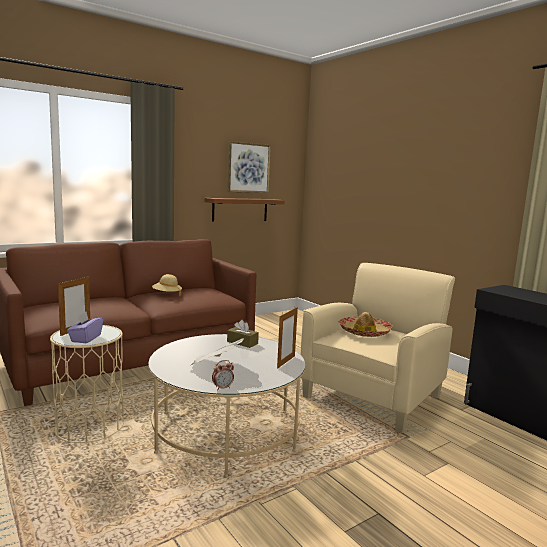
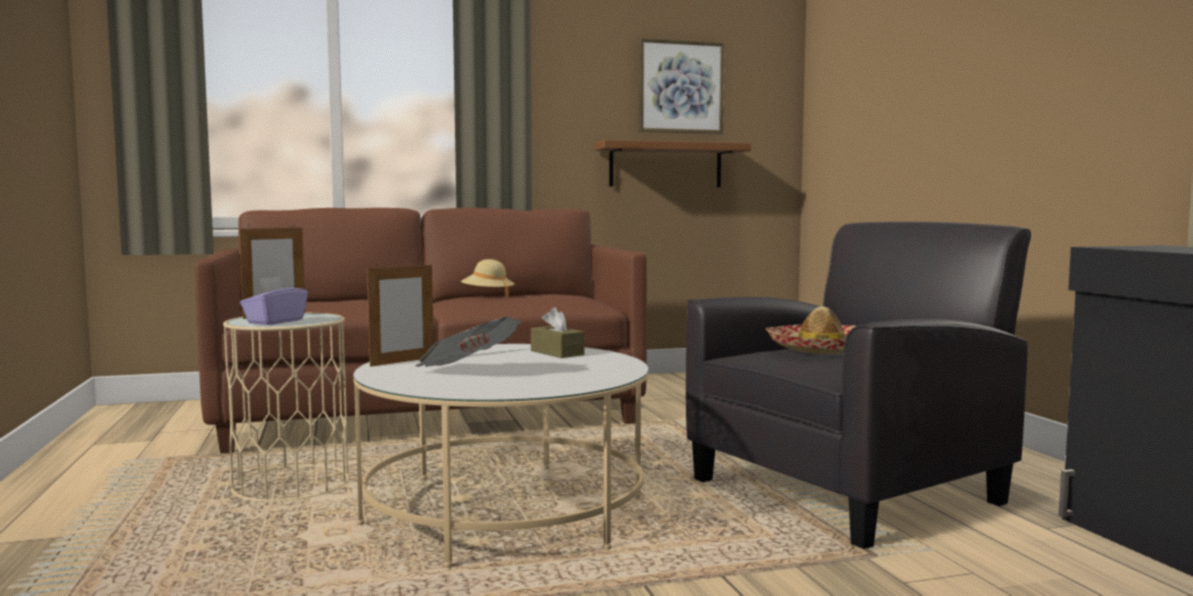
camera: 20 degrees right, 5 degrees down
alarm clock [212,360,234,390] -> none
picture frame [277,307,298,369] -> picture frame moved to [367,263,434,367]
beige armchair [301,263,455,434] -> black armchair [686,222,1031,549]

